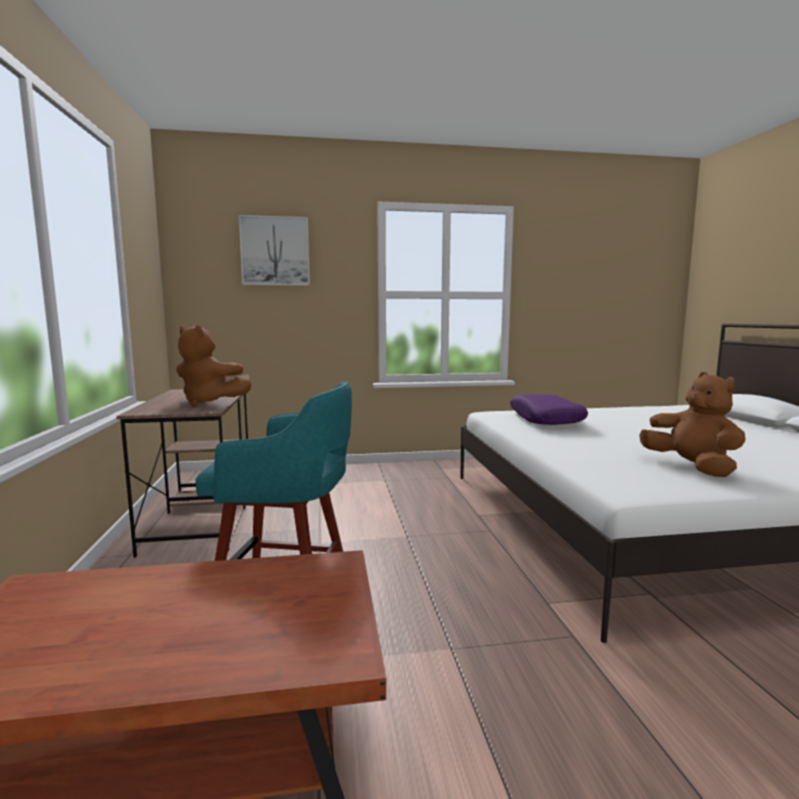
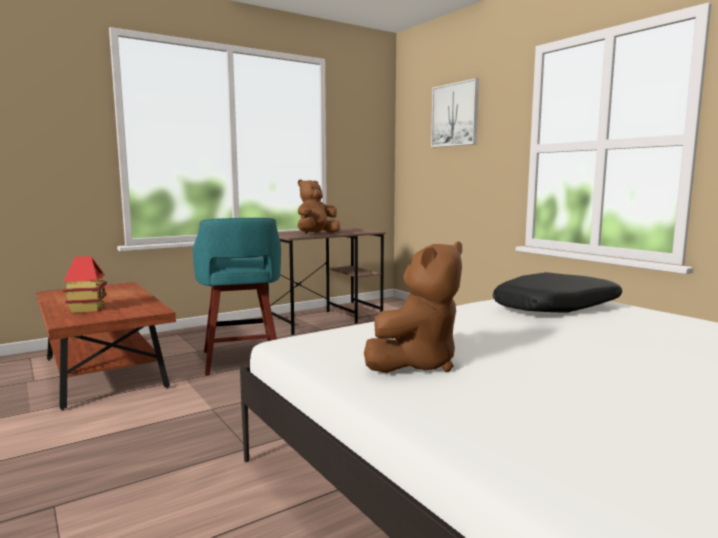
camera: 65 degrees right, 0 degrees up
brown plush toy [176,325,251,407] -> brown plush toy turned 45 degrees clockwise [298,179,340,233]
purple pillow [510,394,588,425] -> black pillow [493,272,622,313]
none -> toy house [63,256,107,313]

